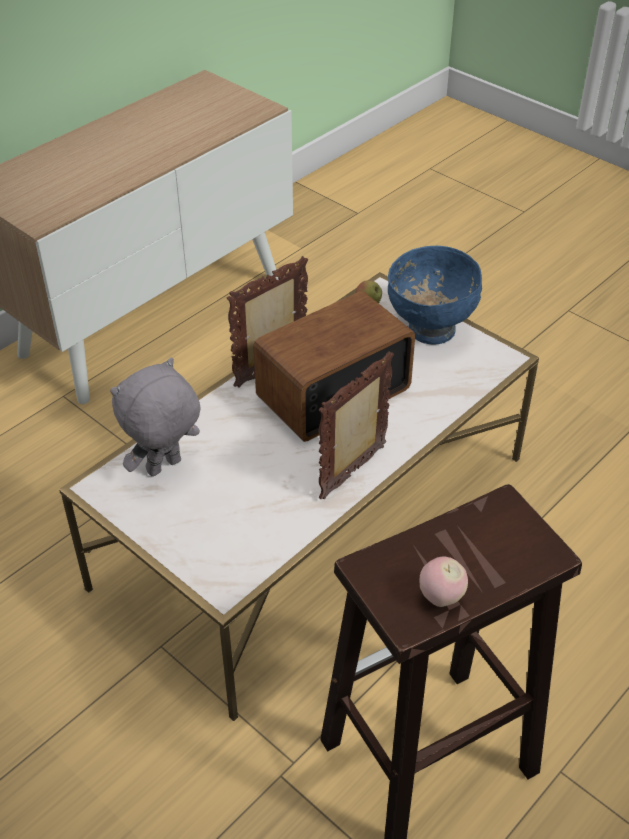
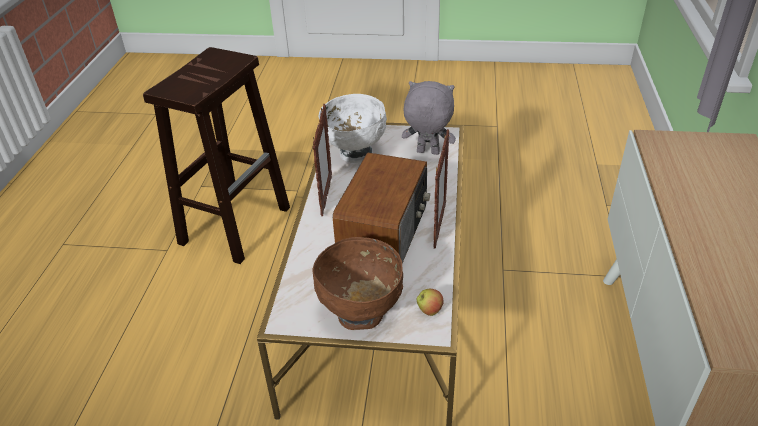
camera: 145 degrees right, 5 degrees down
grey plush toy [110,358,201,477] -> grey plush toy turned 90 degrees counterclockwise [402,81,456,155]
blue bowl [388,246,482,344] -> brown bowl [312,237,403,330]
apple [420,556,468,607] -> none
none -> white bowl [319,94,387,163]

